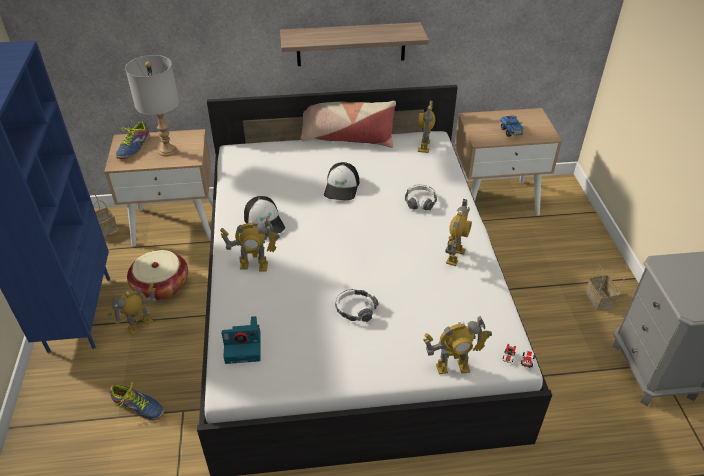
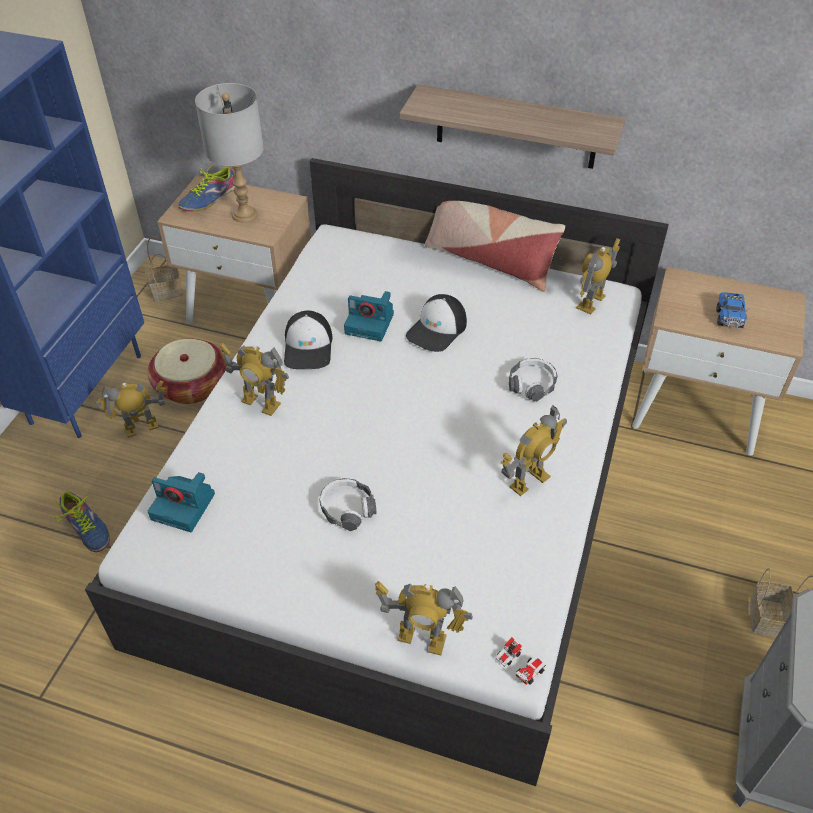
camera: 25 degrees right, 5 degrees up
none -> camera [344,291,394,341]

